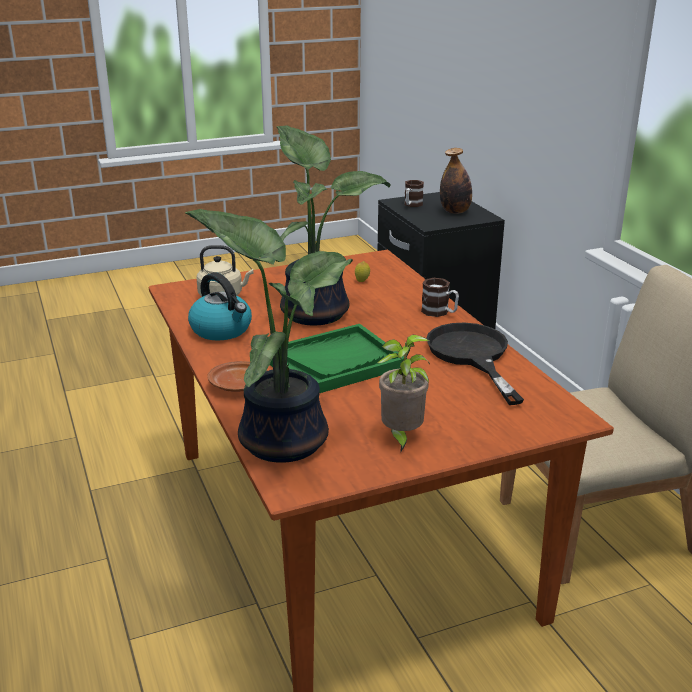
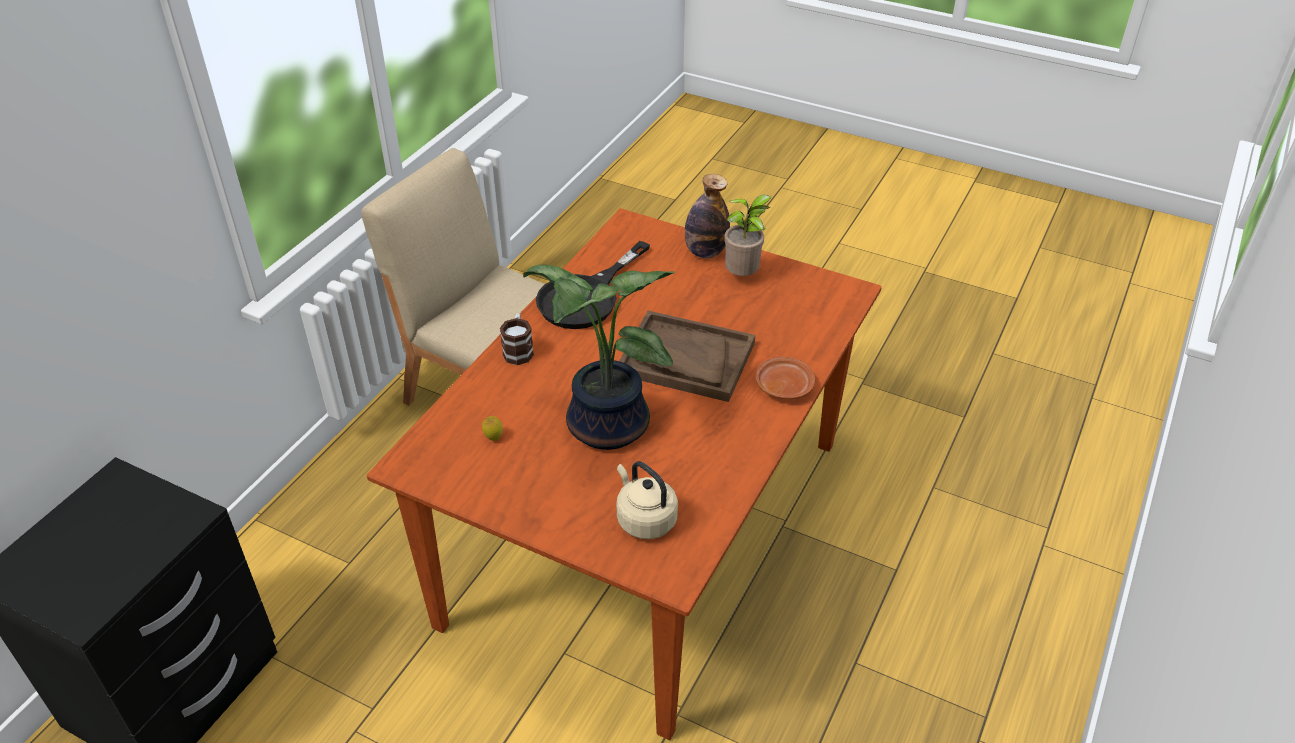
camera: 130 degrees left, 15 degrees up
potted plant [185,209,353,463] -> none
kettle [188,272,252,341] -> none
green tray [270,324,407,393] -> brown tray [619,311,755,402]
mug [404,180,424,207] -> none
bottle [440,148,472,214] -> bottle moved to [685,174,730,258]

